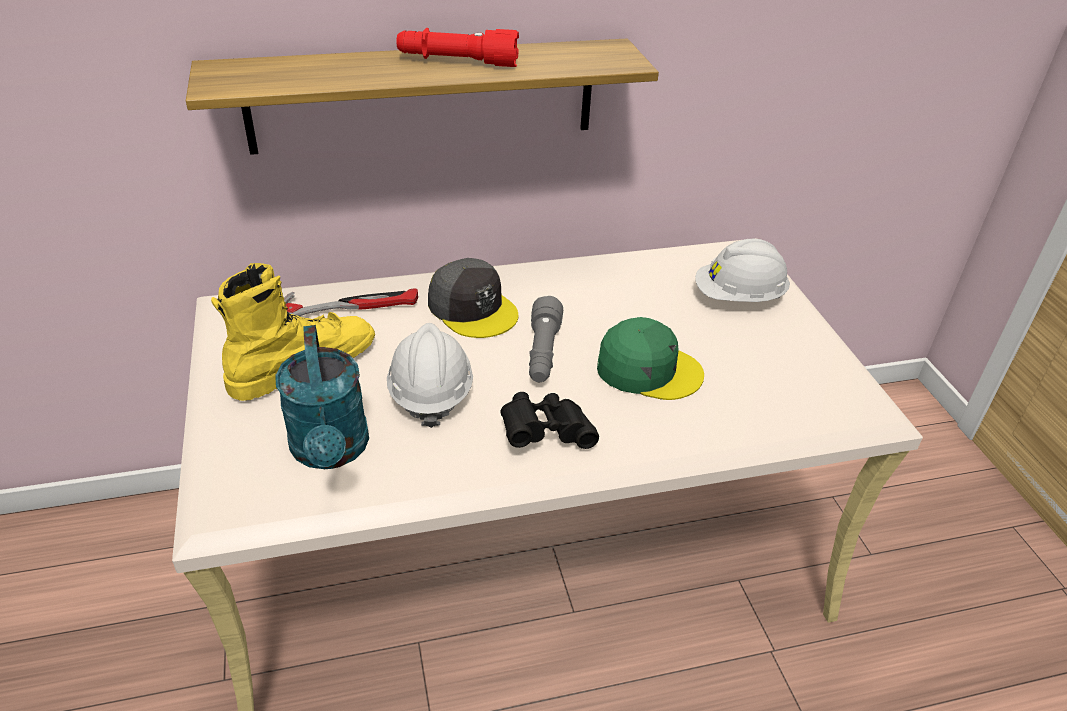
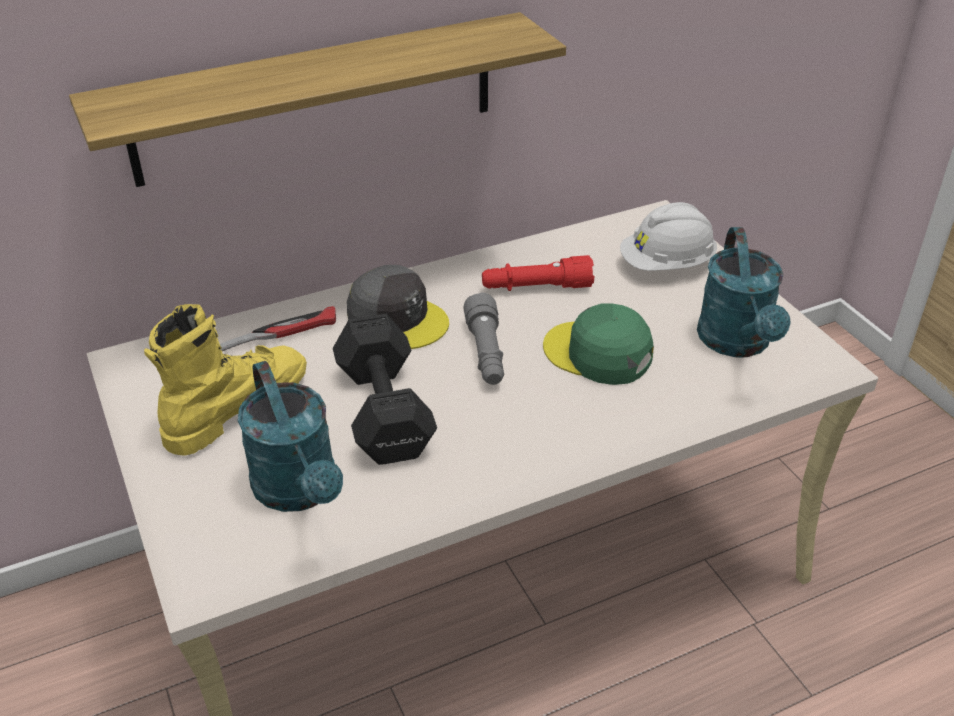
camera: 10 degrees left, 0 degrees up
white hard hat [387,323,473,428] -> black dumbbell [333,314,437,465]
red flashlight [397,28,519,67] -> red flashlight moved to [482,255,594,291]
black binoculars [500,392,599,449] -> none
green cap [597,317,704,400] -> green cap turned 150 degrees counterclockwise [543,303,654,385]
none -> turquoise watering can [697,227,790,358]

